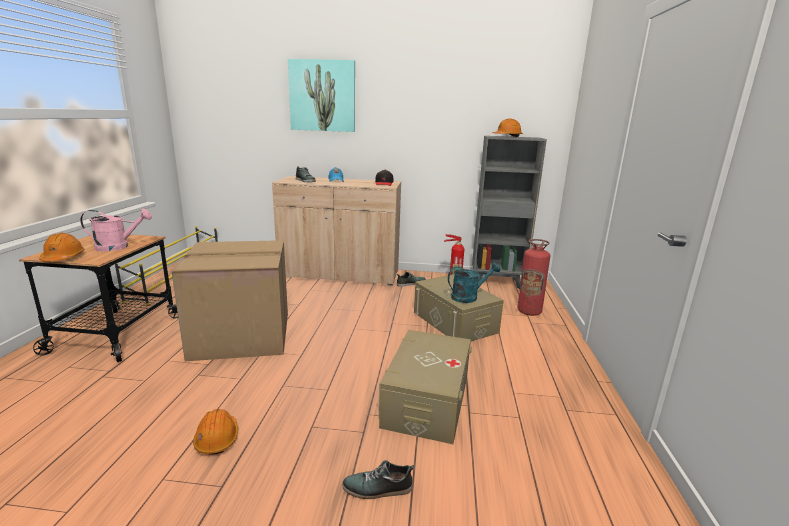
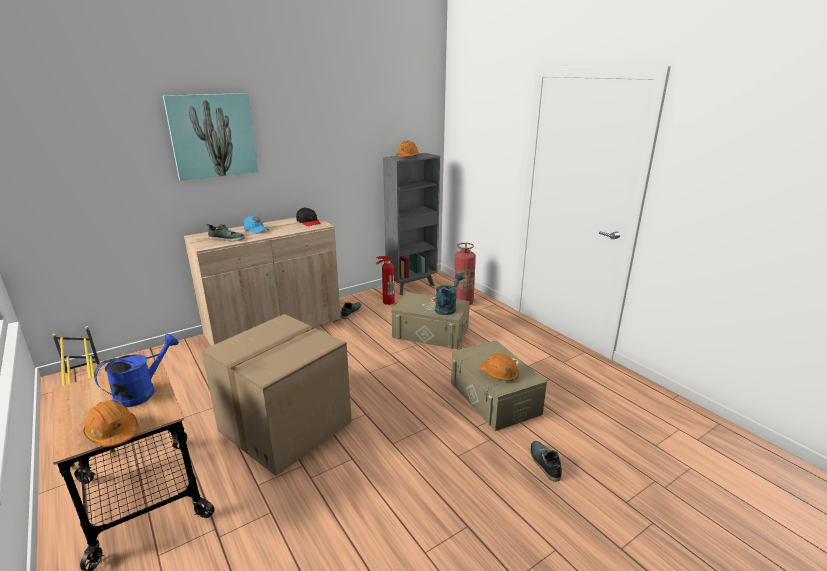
camera: 40 degrees left, 5 degrees up
pink watering can [80,208,152,251] -> blue watering can [94,334,179,407]
orange hard hat [193,409,239,454] -> orange hard hat moved to [480,353,519,382]
shoe [342,460,414,499] -> shoe turned 120 degrees clockwise [530,441,562,482]

